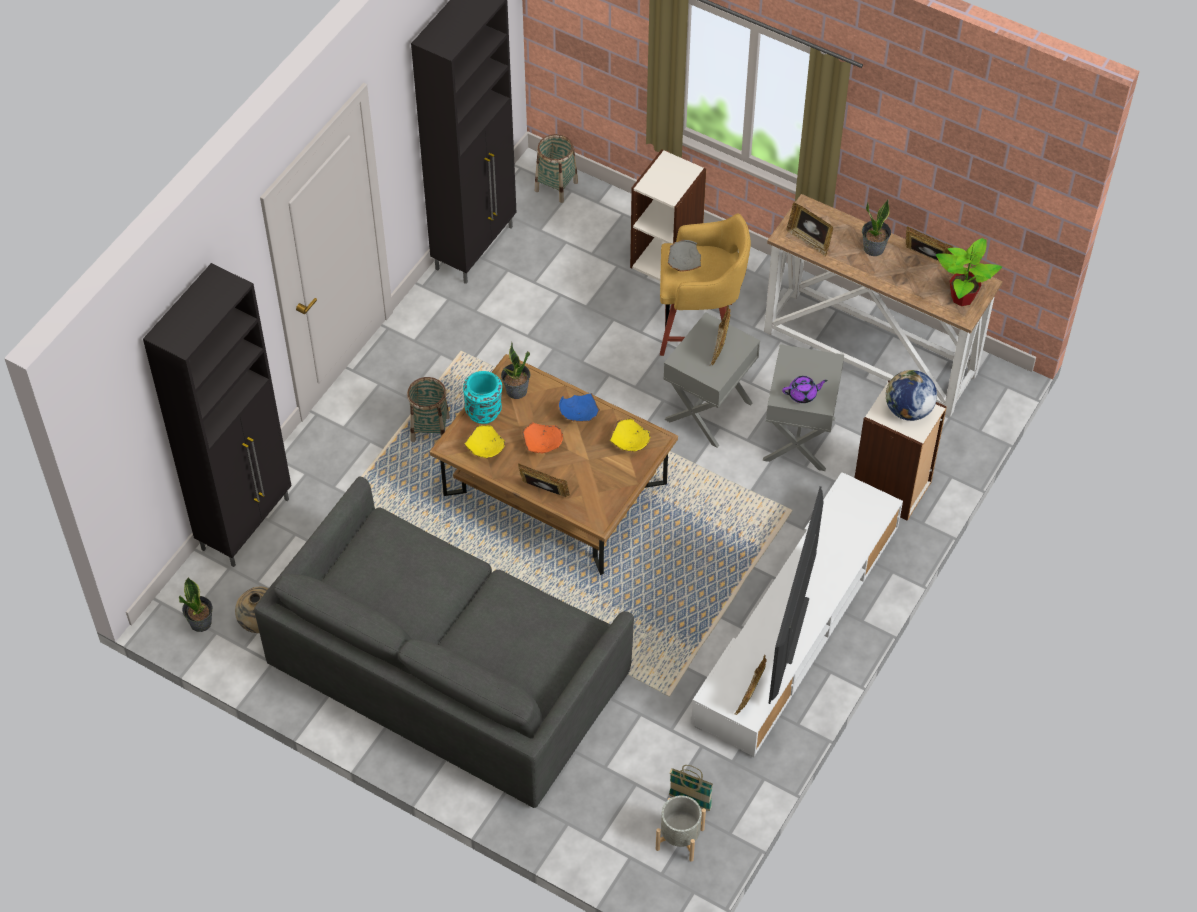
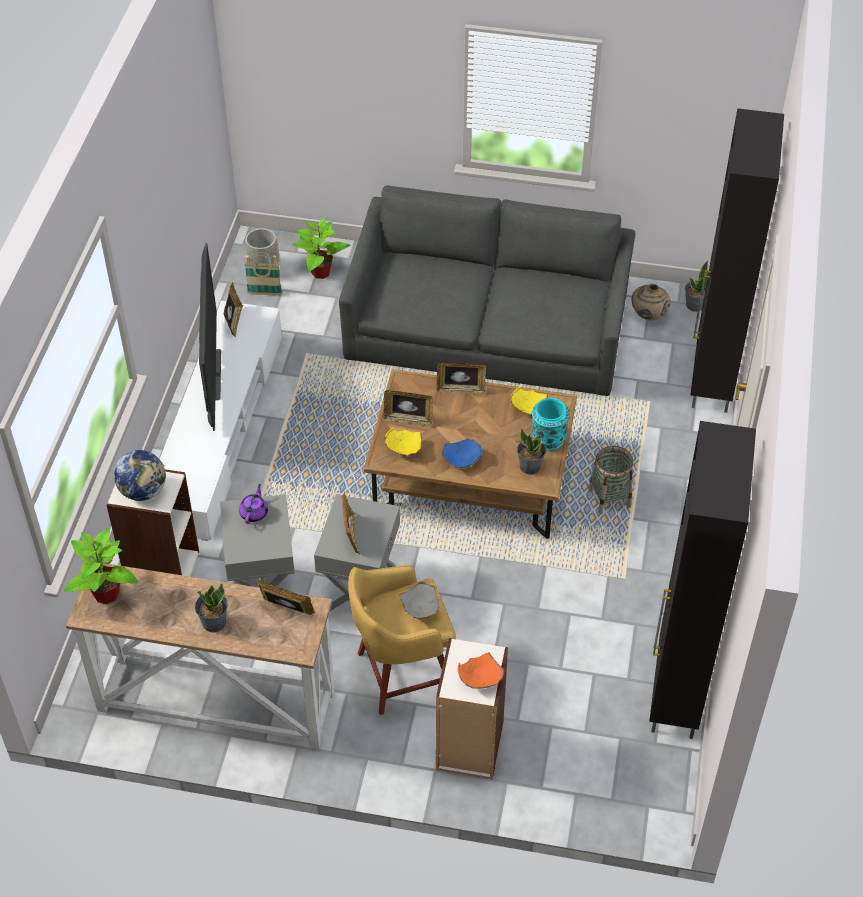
camera: 160 degrees right, 5 degrees down
orange bowl [522,422,563,453] -> orange bowl moved to [458,652,504,689]
basket [535,134,578,203] -> none
purple teapot [782,376,828,403] -> purple teapot turned 135 degrees clockwise [239,484,268,524]
picture frame [906,226,953,261] -> picture frame moved to [384,390,433,427]
none -> potted plant [292,217,350,279]

